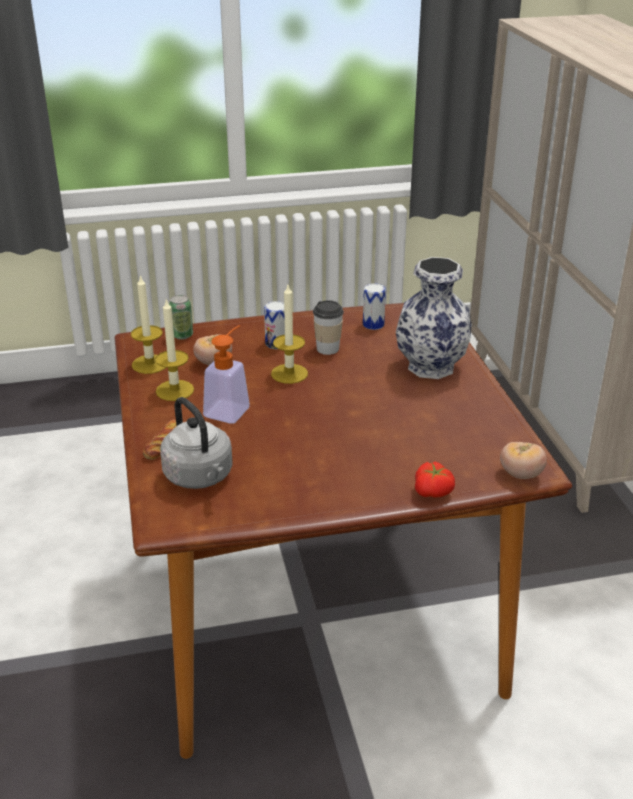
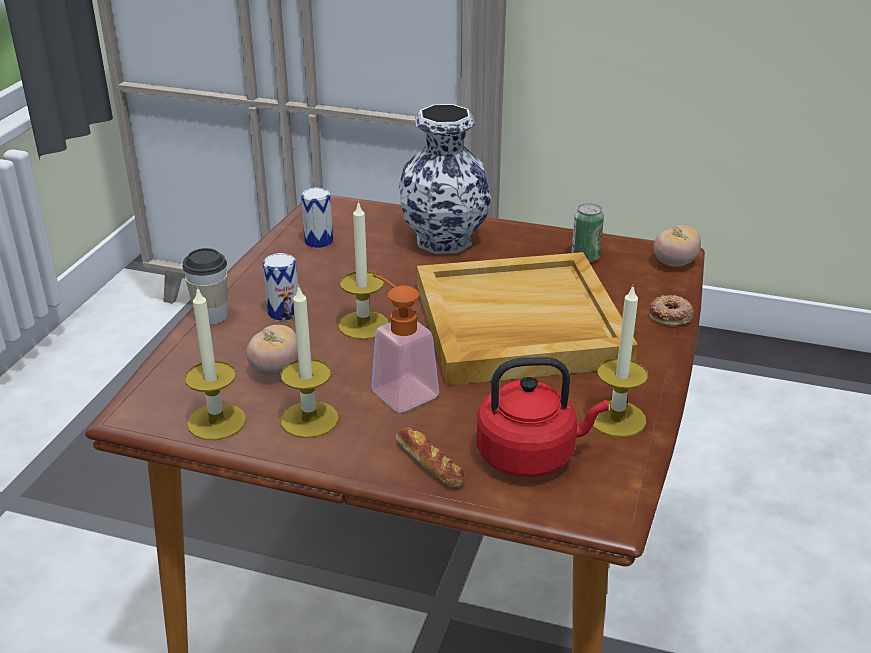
camera: 60 degrees left, 0 degrees up
grey kettle [160,397,233,489] -> red kettle [477,357,609,477]
can [169,295,193,340] -> can moved to [572,203,604,262]
cup [313,300,344,355] -> cup moved to [183,248,228,325]
tomato [415,462,455,498] -> donut [649,295,694,326]
none -> beige tray [417,252,638,386]
none -> candle [592,286,648,437]

